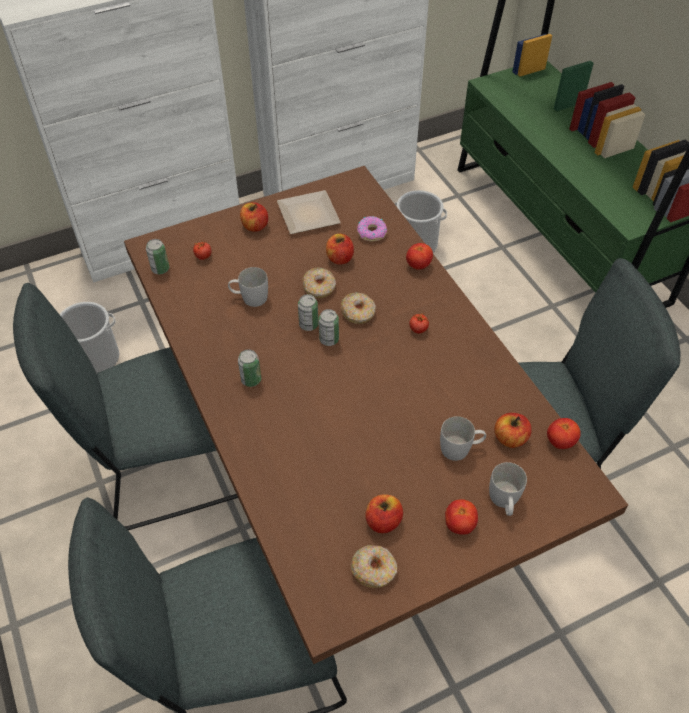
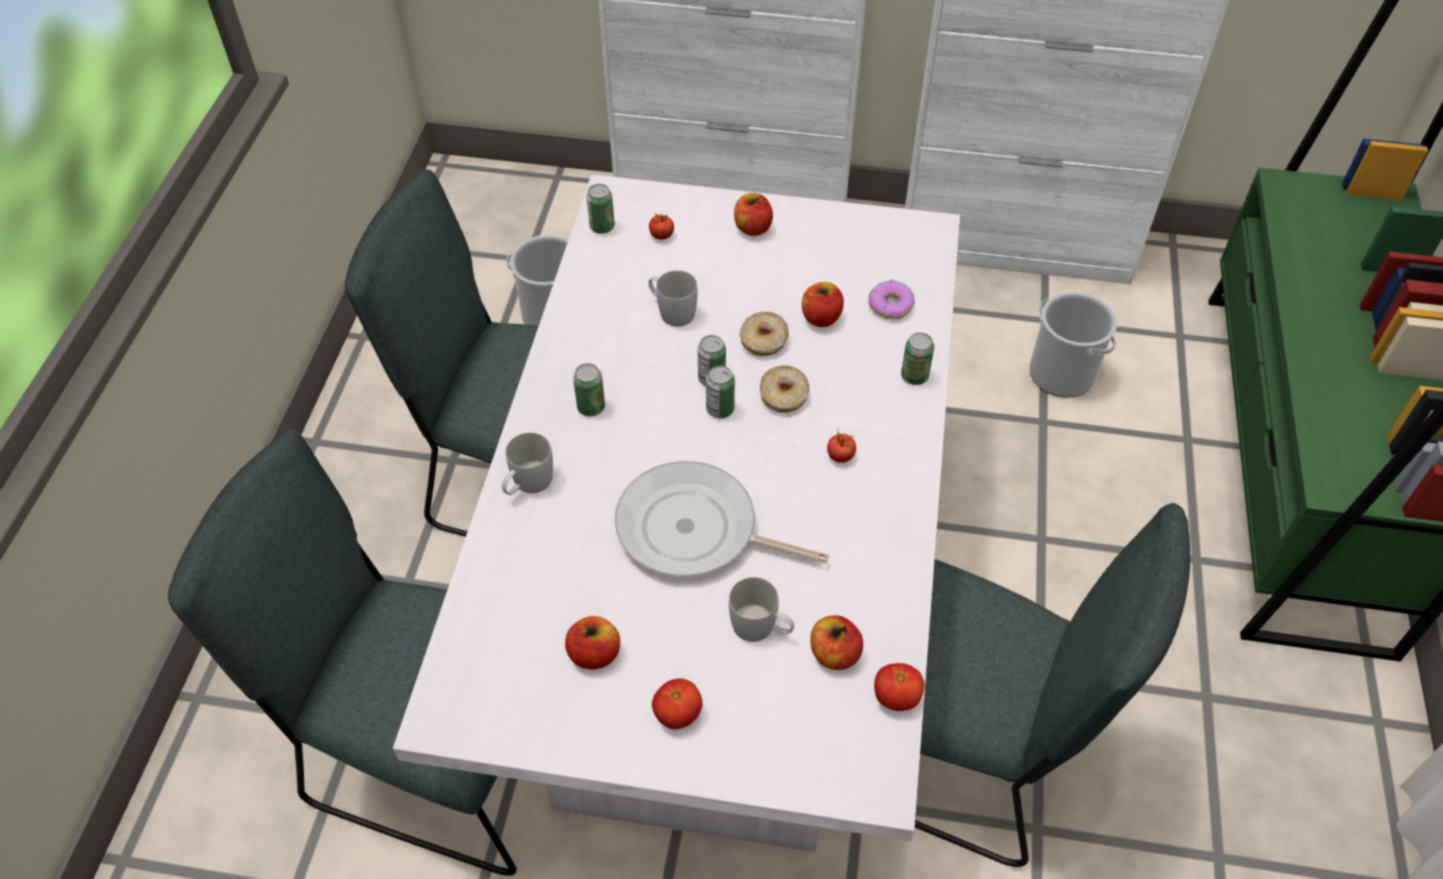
camera: 35 degrees right, 0 degrees up
brown dining table [124,166,628,664] -> white dining table [393,174,960,852]
plate [277,190,341,234] -> none
donut [350,545,397,588] -> none
tomato [406,243,433,270] -> can [901,333,934,385]
white mug [489,462,527,516] -> white mug moved to [502,432,553,495]
none -> frying pan [615,461,829,577]

